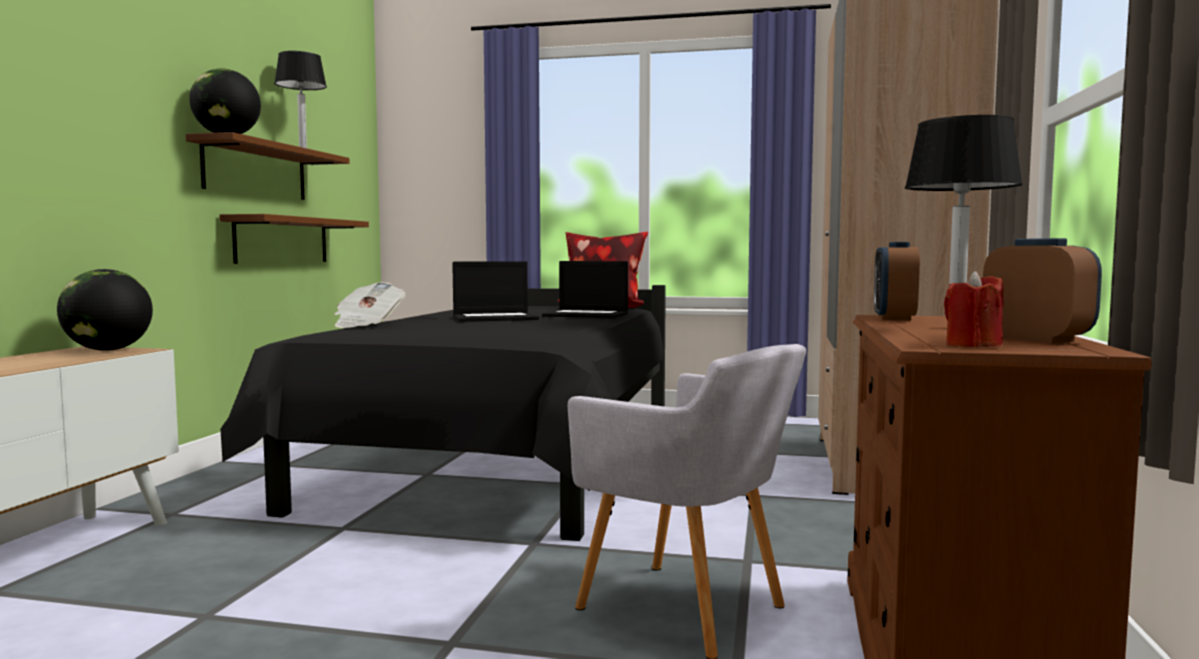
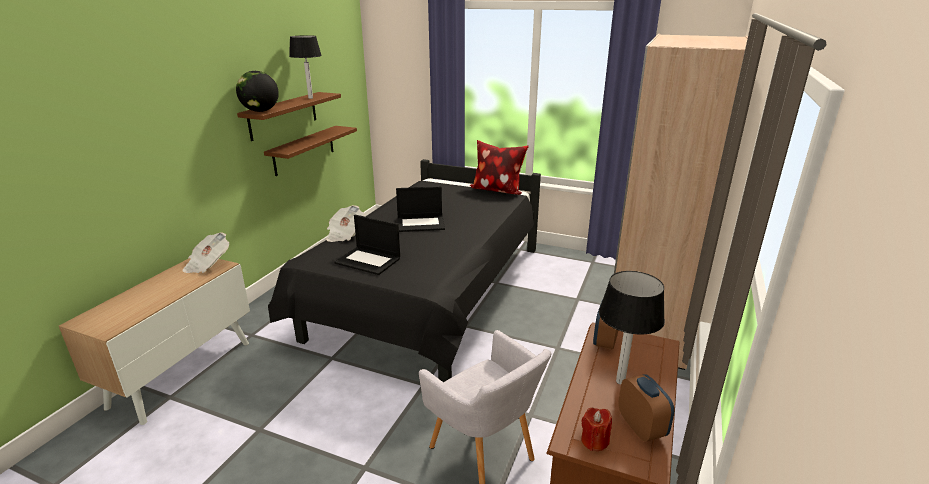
camera: 10 degrees right, 20 degrees up
globe [57,269,153,351] -> newspaper [182,232,229,273]
laptop [542,261,628,318] -> laptop moved to [334,215,400,275]

